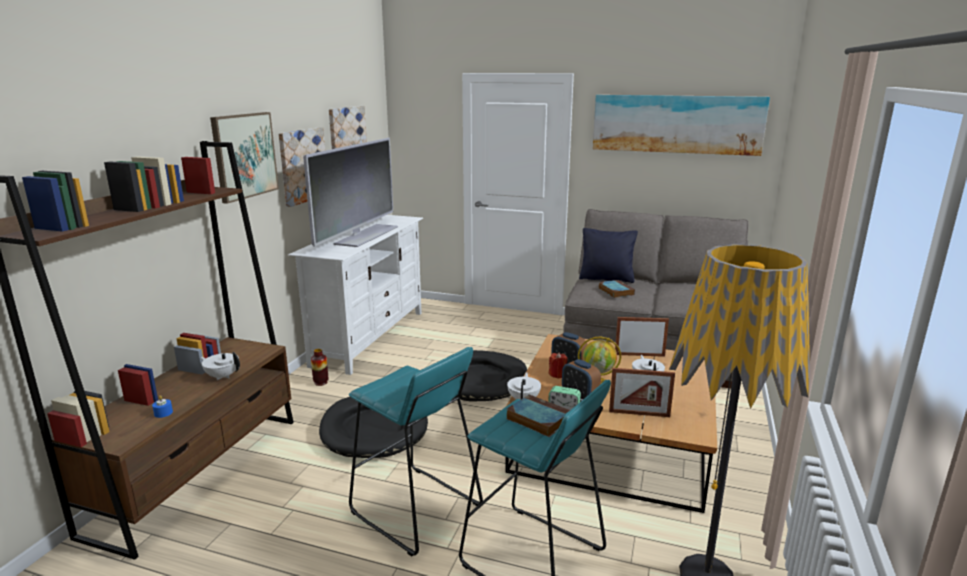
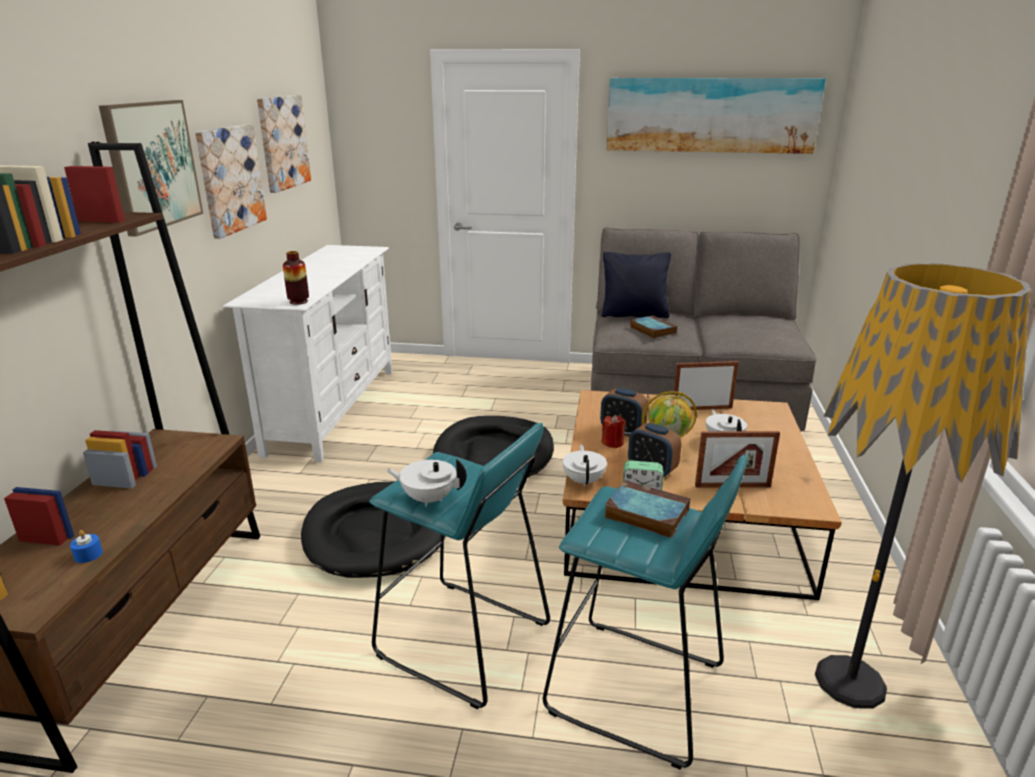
camera: 10 degrees left, 5 degrees up
white teapot [201,352,240,380] -> white teapot moved to [386,459,467,506]
television [303,138,398,247] -> none
vase [311,349,328,386] -> vase moved to [283,251,309,305]

